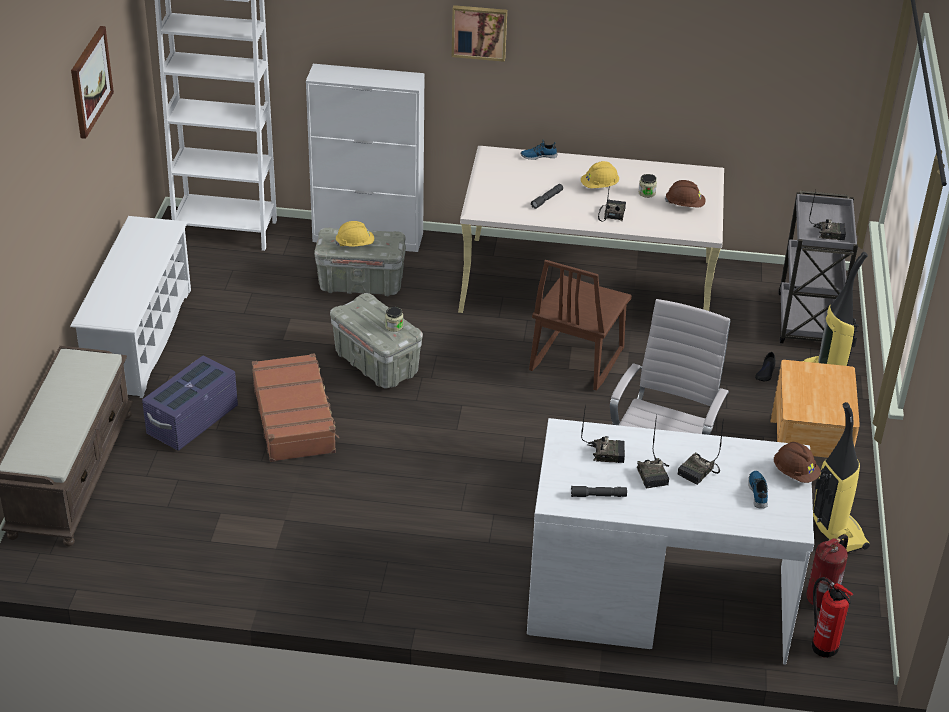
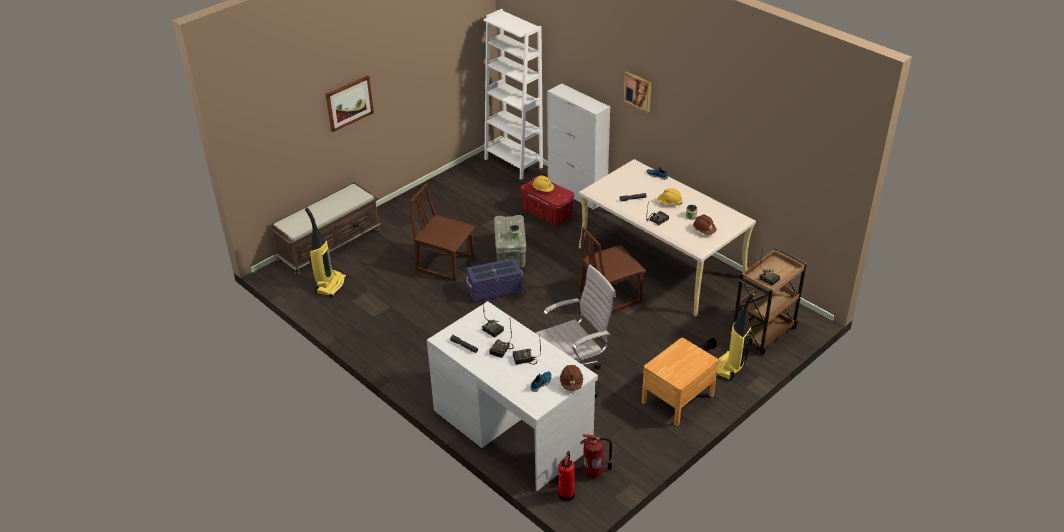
camera: 40 degrees right, 0 degrees up
white shoe rack [70,216,191,398] -> none
picture [71,26,114,139] -> picture moved to [326,75,374,132]
purple storage box [142,355,238,451] -> purple storage box moved to [466,258,523,302]
brown suitcase [252,353,339,462] -> brown chair [410,183,475,282]
grey storage box [314,228,406,296] -> red storage box [521,176,574,226]
grey cart [778,191,858,343] -> brown cart [733,249,807,355]
vacuum cleaner [813,402,870,553] -> vacuum cleaner moved to [305,207,346,298]

